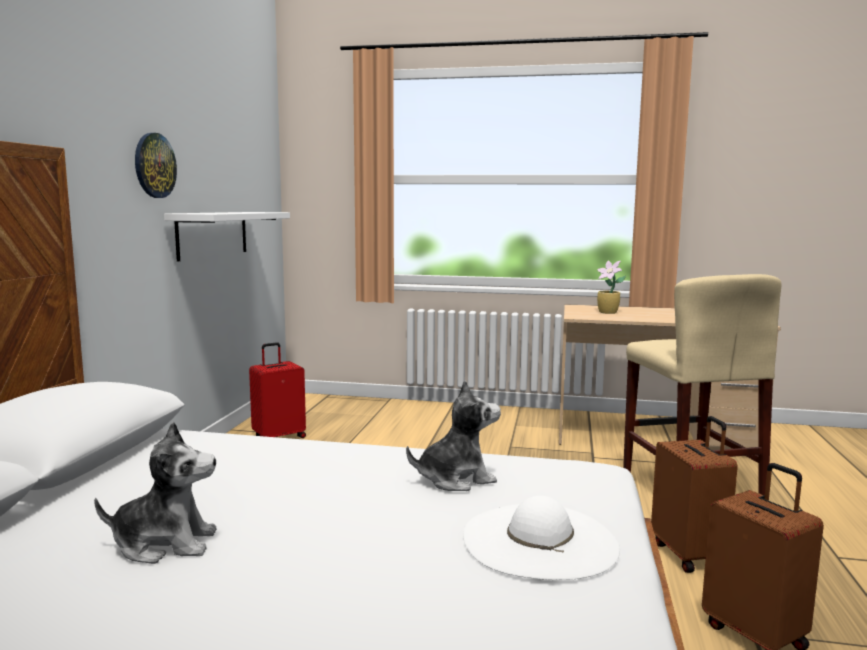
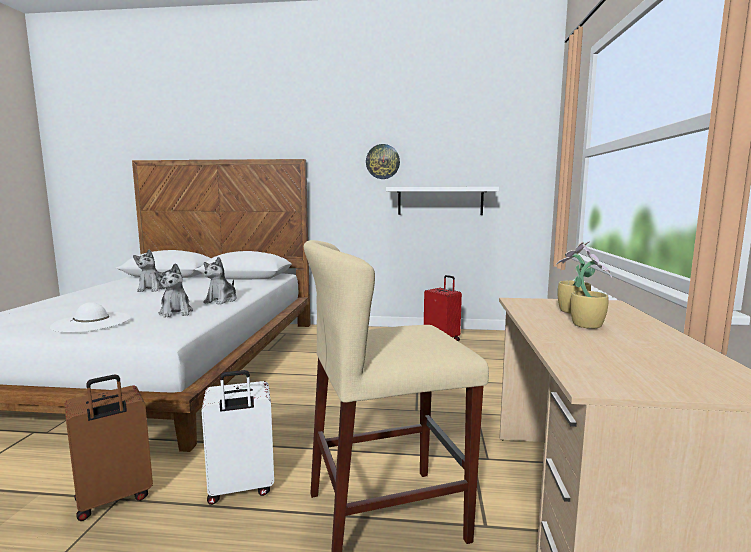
camera: 85 degrees right, 0 degrees up
brown suitcase [651,416,738,573] -> white suitcase [202,370,274,505]
none -> plush toy [204,257,237,304]
none -> potted plant [570,245,612,329]

